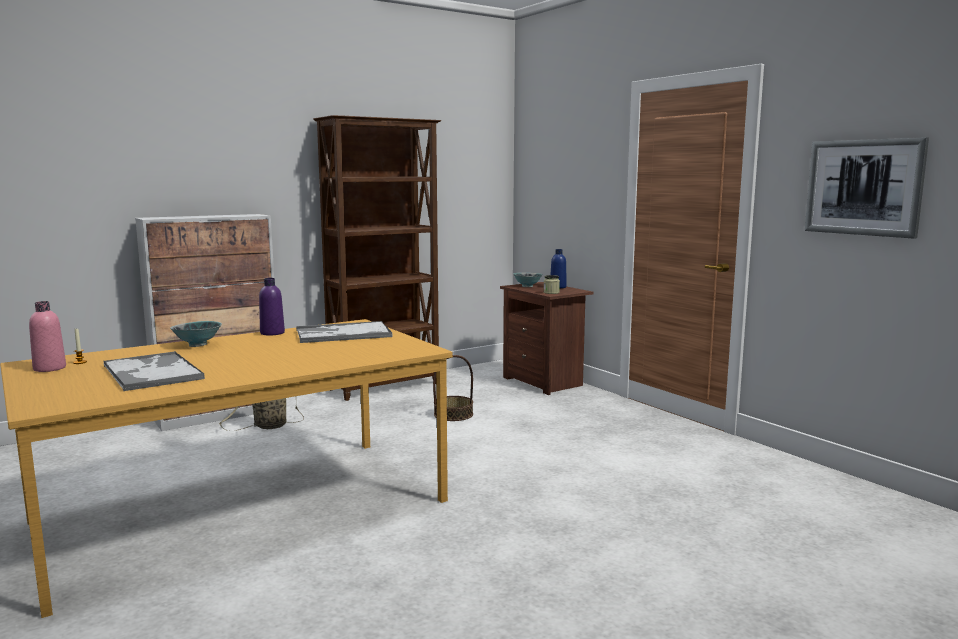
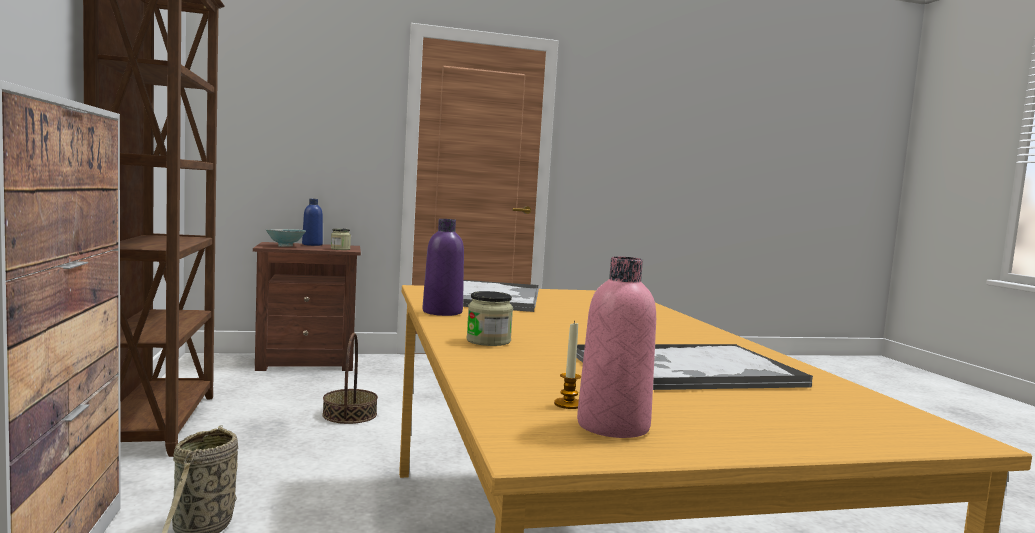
camera: 70 degrees left, 5 degrees down
bowl [170,321,222,347] -> jar [466,291,513,346]
picture [805,137,929,239] -> none

